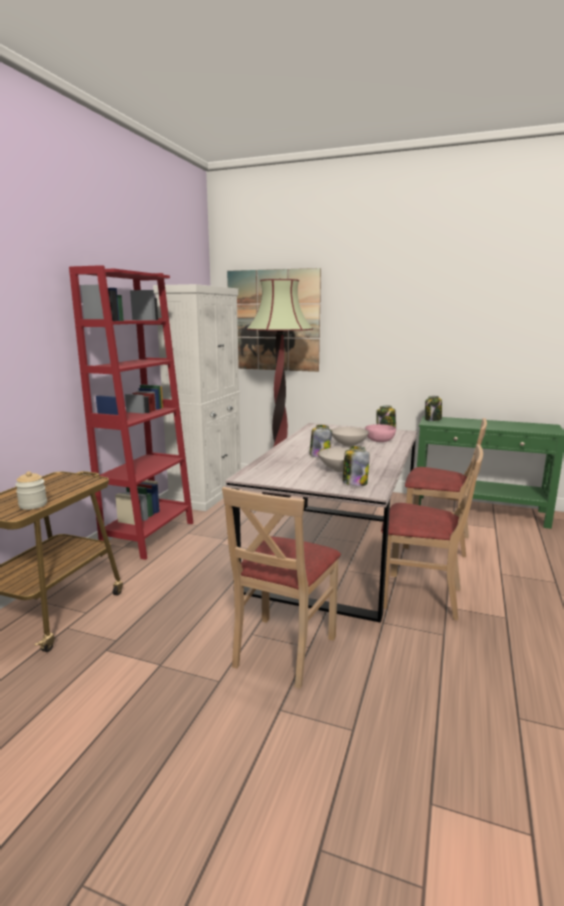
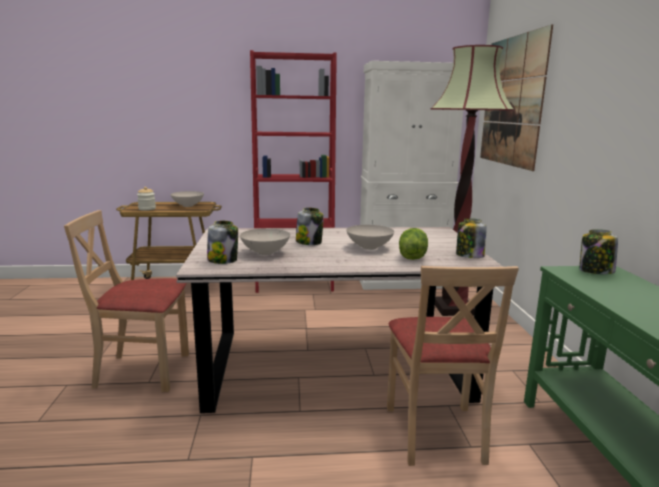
camera: 65 degrees right, 0 degrees up
pink bowl [365,424,396,442] -> lettuce [399,228,428,260]
beige chair [381,444,483,620] -> none
none -> white bowl [170,191,204,207]

